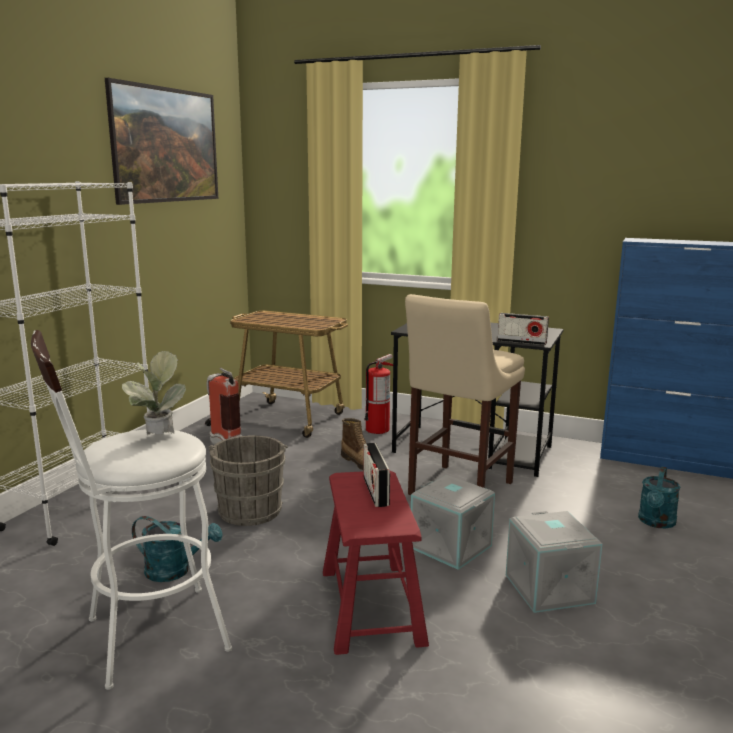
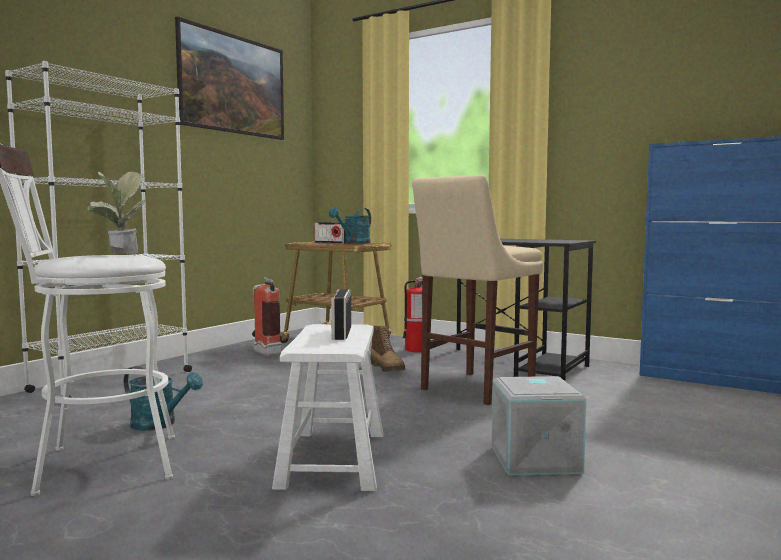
camera: 10 degrees right, 10 degrees down
grey bucket [209,436,288,526] -> none
red stool [323,471,429,655] -> white stool [272,324,383,491]
grey storage box [411,475,495,570] -> none
radio [497,313,549,345] -> radio moved to [314,222,346,244]
turquoise watering can [638,467,680,528] -> turquoise watering can moved to [329,207,371,244]

